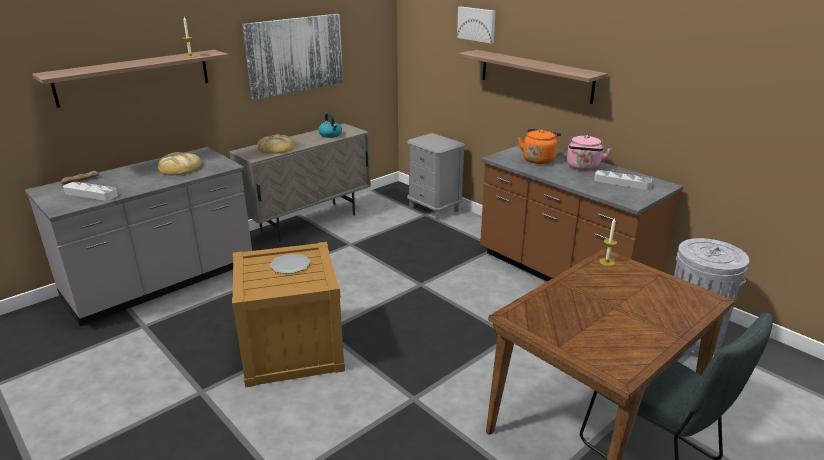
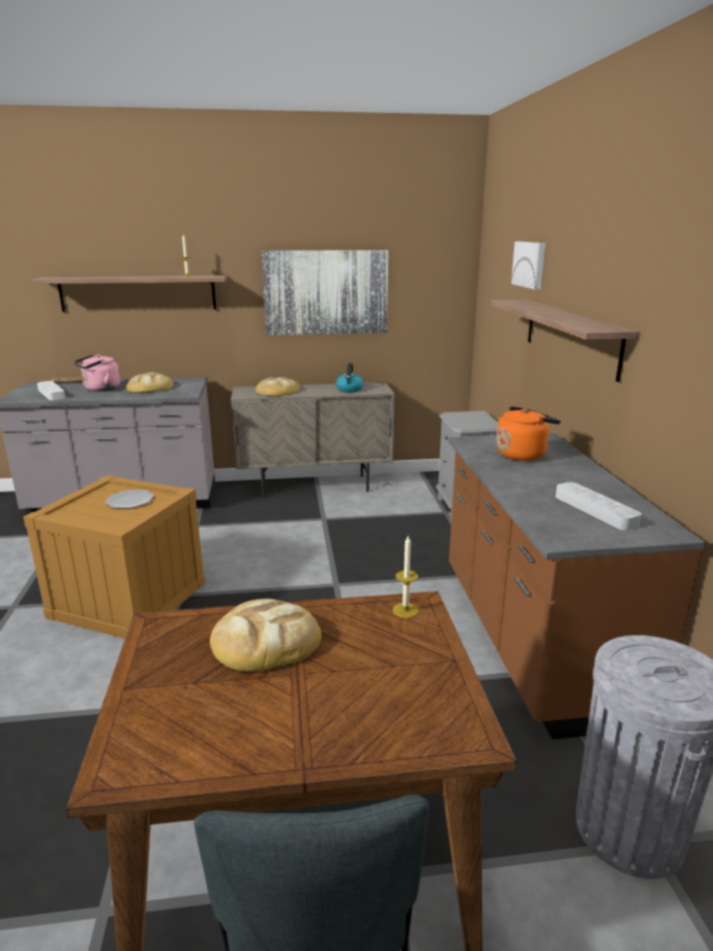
camera: 35 degrees right, 5 degrees down
pink kettle [567,135,611,170] -> pink kettle moved to [74,354,120,391]
none -> bread [210,599,321,672]

